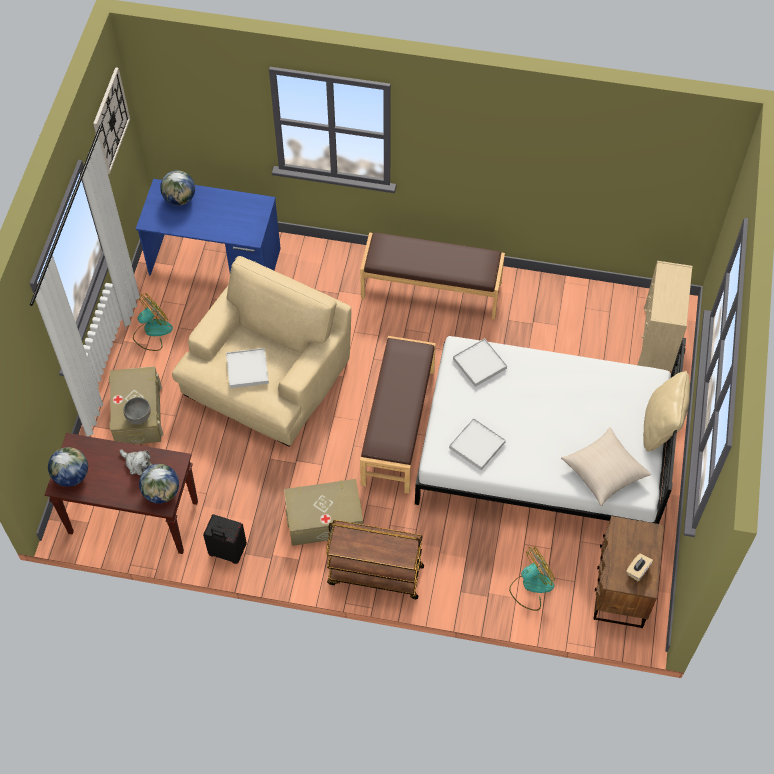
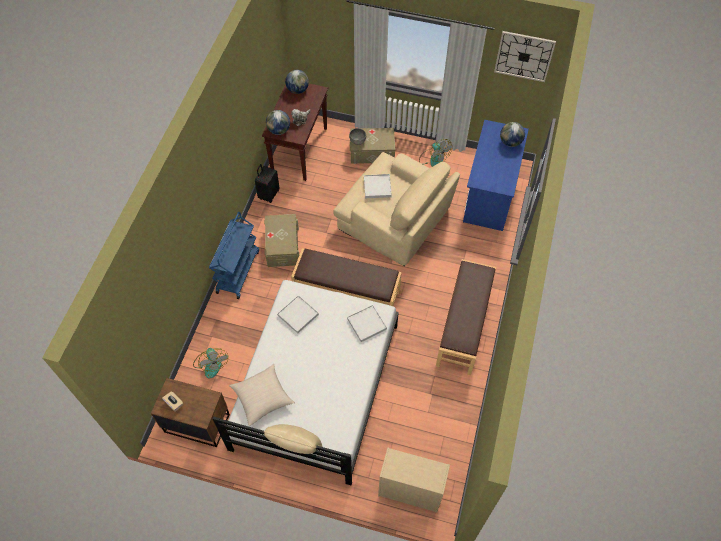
camera: 95 degrees right, 0 degrees up
brown cart [326,520,424,599] -> blue cart [209,212,259,299]

